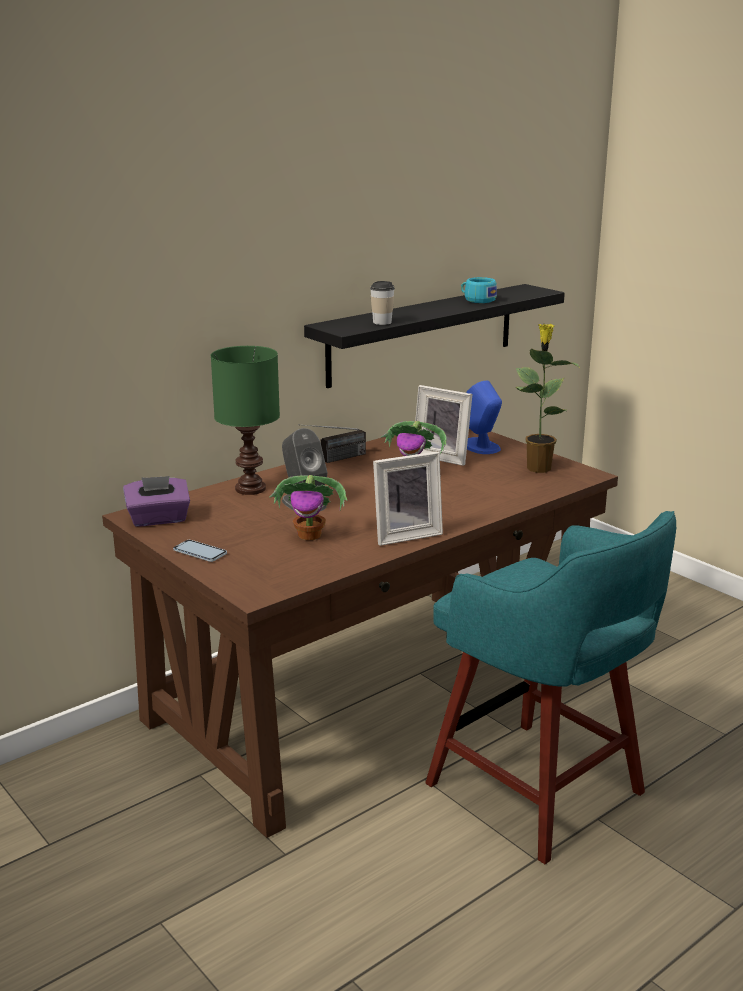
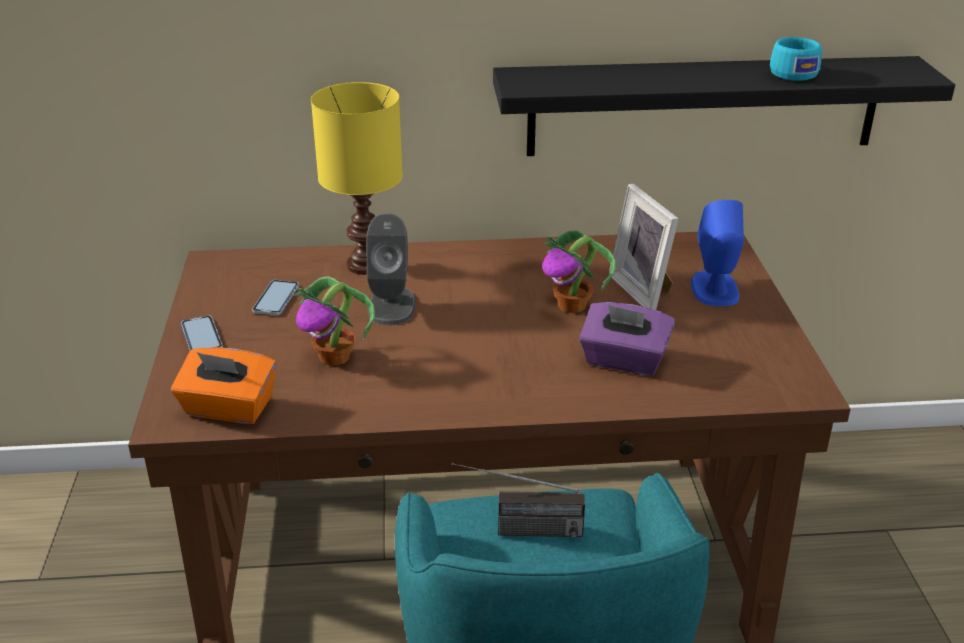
camera: 35 degrees right, 10 degrees up
purple tissue box [123,476,190,527] -> purple tissue box moved to [579,302,675,376]
green table lamp [211,346,280,495] -> yellow table lamp [311,82,403,275]
radio [298,424,366,463] -> radio moved to [452,463,585,538]
cup [370,281,395,325] -> none
picture frame [373,451,443,546] -> none
potted plant [516,324,579,473] -> none
none -> orange tissue box [171,347,276,424]
none -> phone [252,280,299,315]

